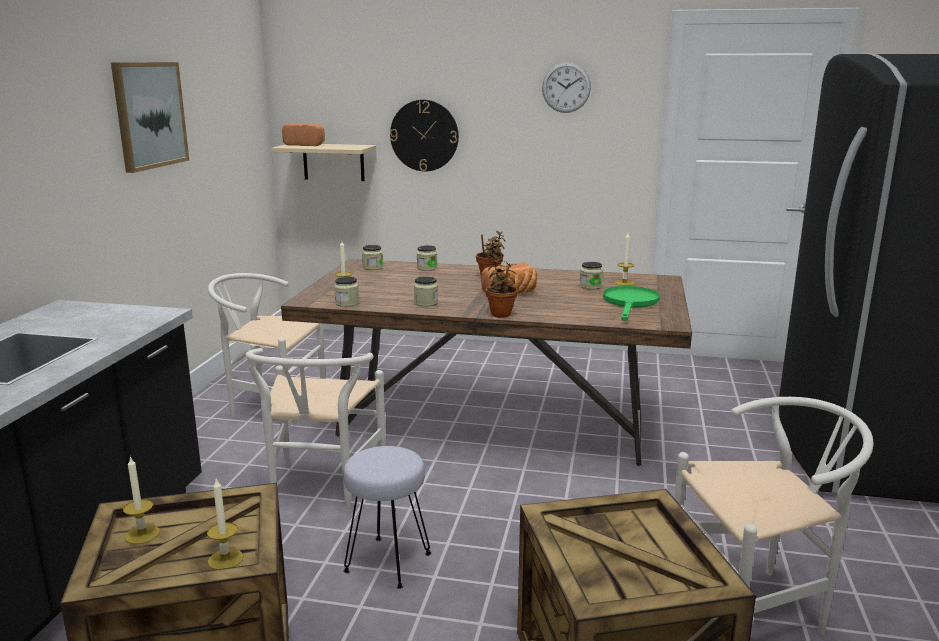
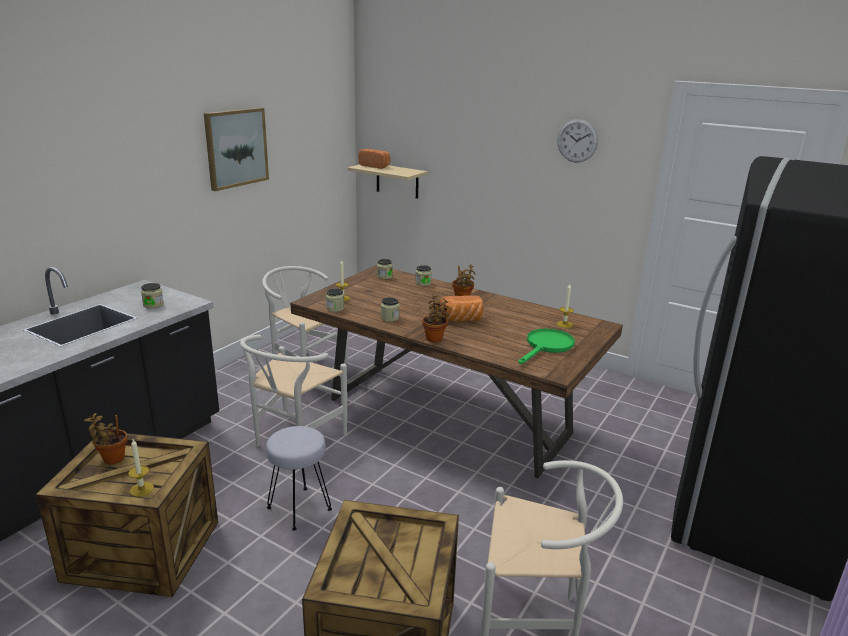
camera: 20 degrees right, 5 degrees up
candle [123,456,160,544] -> potted plant [84,413,127,464]
wall clock [390,100,459,172] -> none
jar [580,262,603,290] -> jar moved to [141,283,164,309]

